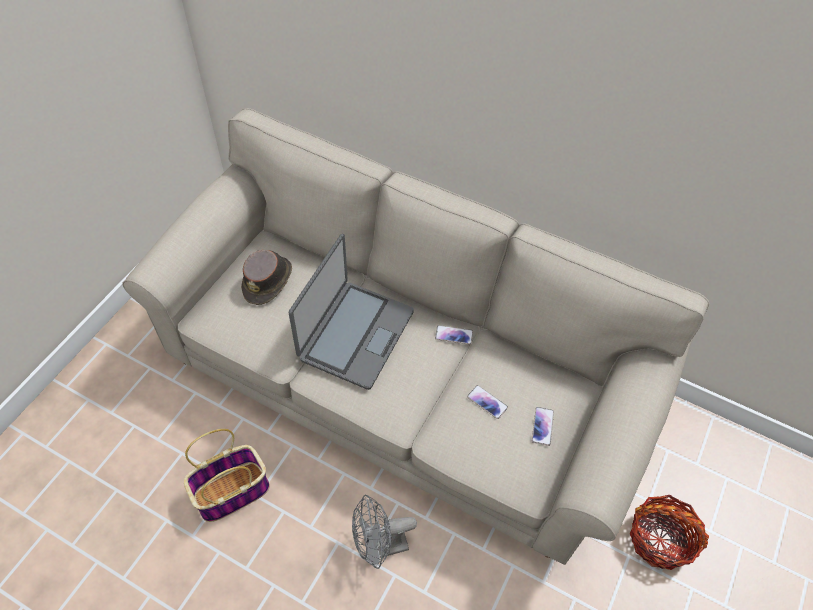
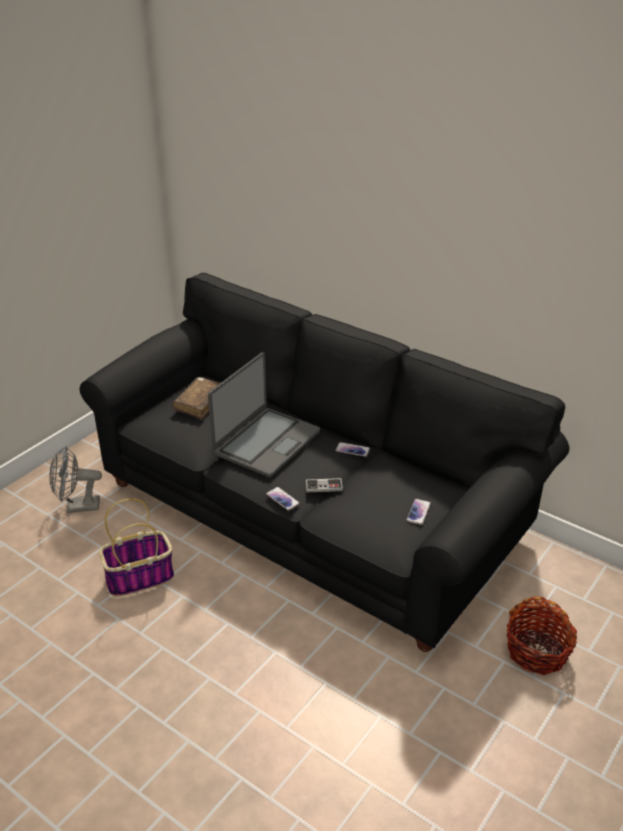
camera: 10 degrees right, 20 degrees down
beige sofa [122,108,709,565] -> black sofa [80,273,569,652]
brown hat [241,250,292,305] -> brown book [172,377,220,420]
grey fan [352,495,417,569] -> grey fan moved to [49,446,102,513]
phone [467,385,508,419] -> phone moved to [266,487,300,511]
none -> game controller [305,478,343,492]

